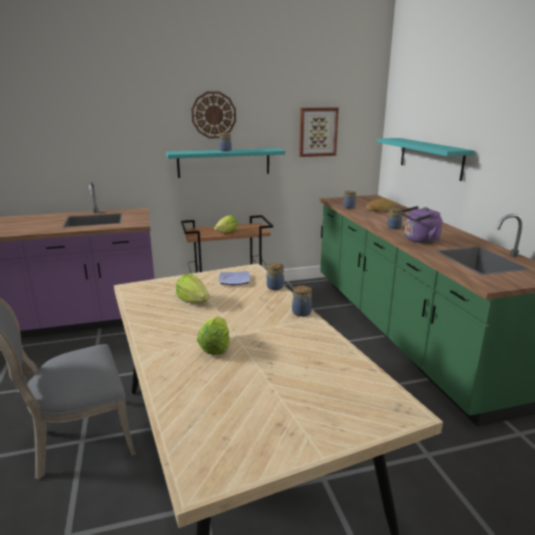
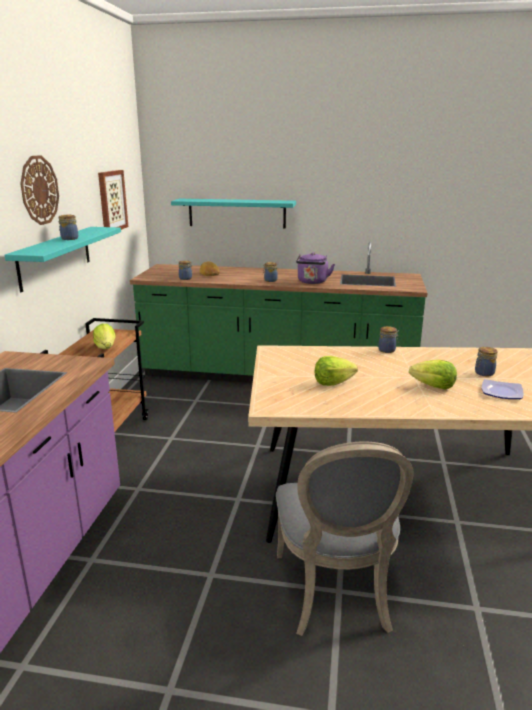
camera: 65 degrees left, 0 degrees up
plate [219,271,250,285] -> plate moved to [482,379,524,399]
jar [266,263,284,290] -> jar moved to [475,347,498,376]

